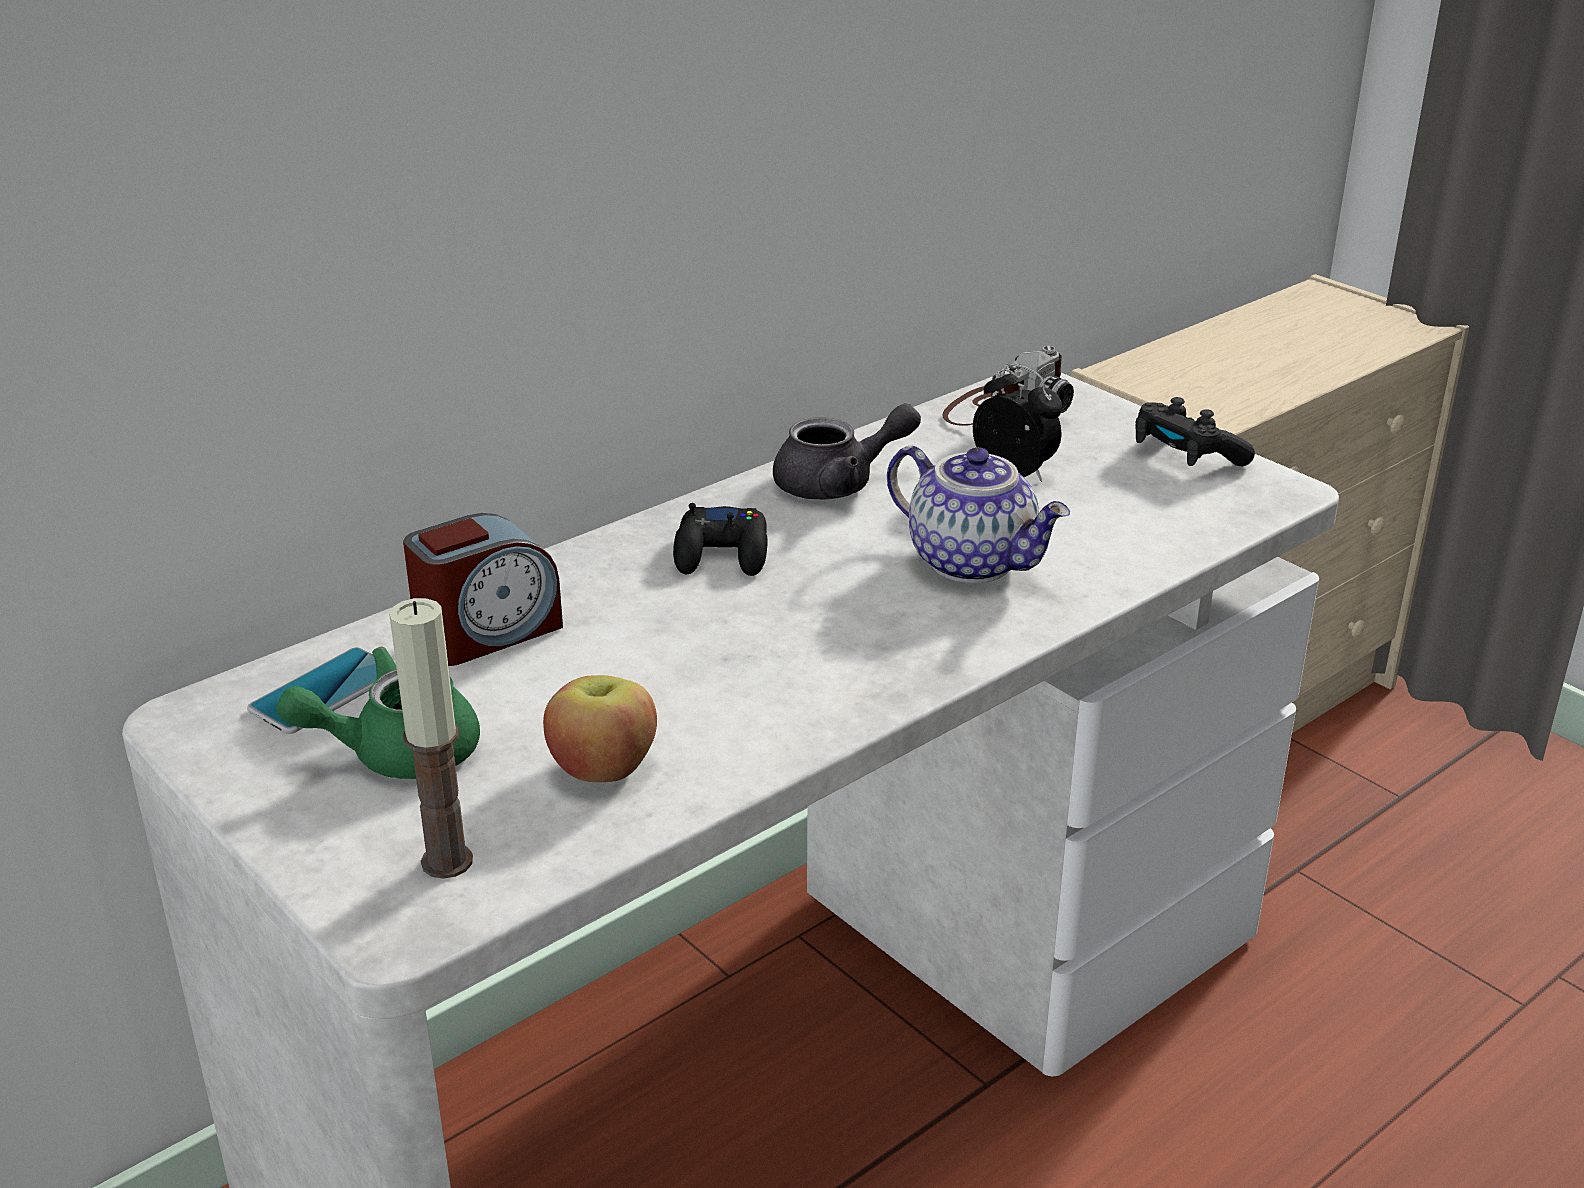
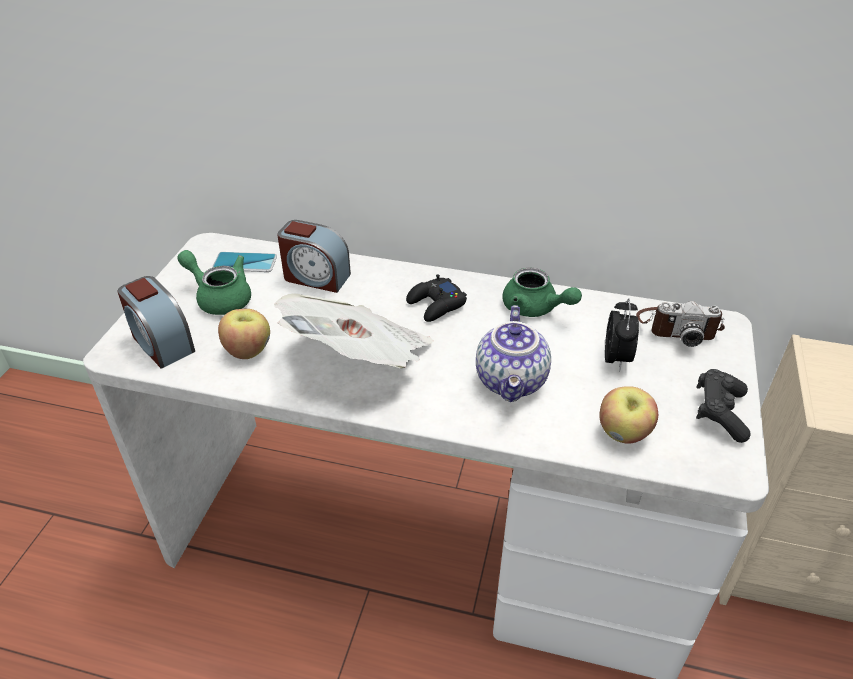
camera: 55 degrees right, 10 degrees up
candle [389,598,473,879] -> alarm clock [118,276,195,368]
grey teapot [773,403,921,500] -> green teapot [502,268,582,317]
none -> newspaper [274,293,433,369]
none -> apple [600,386,658,444]

